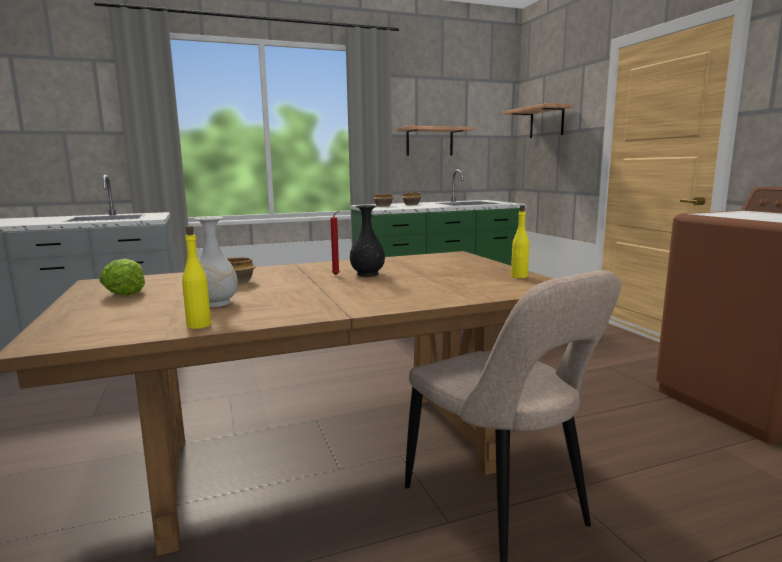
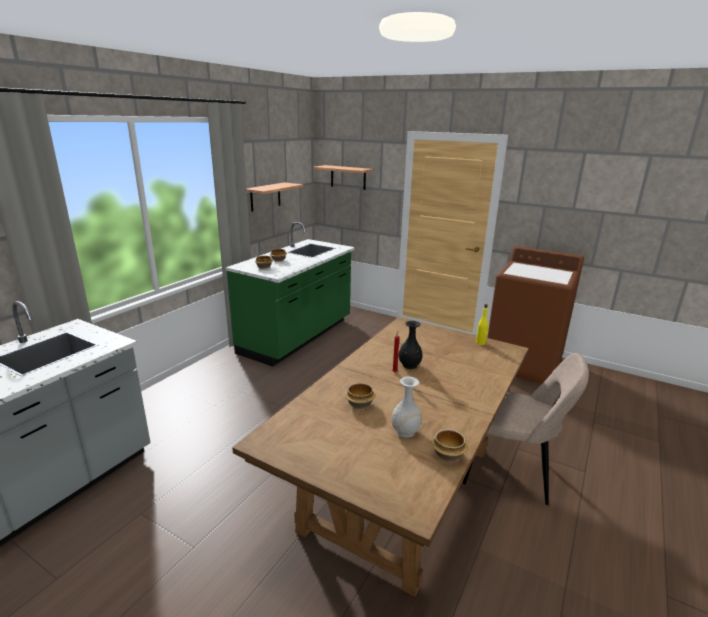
camera: 40 degrees left, 10 degrees up
lettuce [99,259,145,296] -> none
yellow bottle [182,226,211,329] -> bowl [432,429,468,462]

